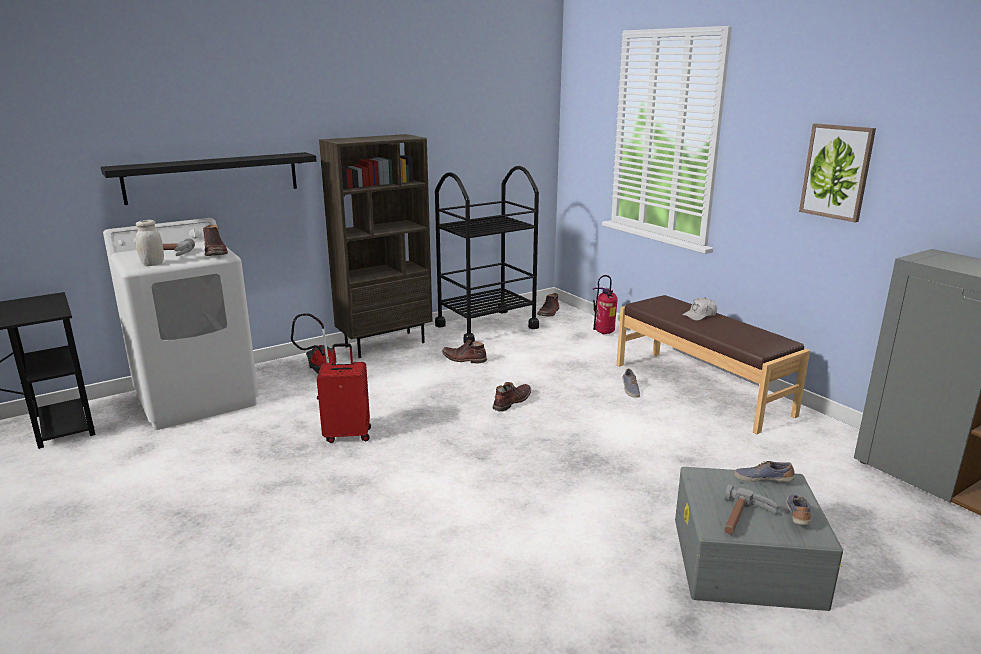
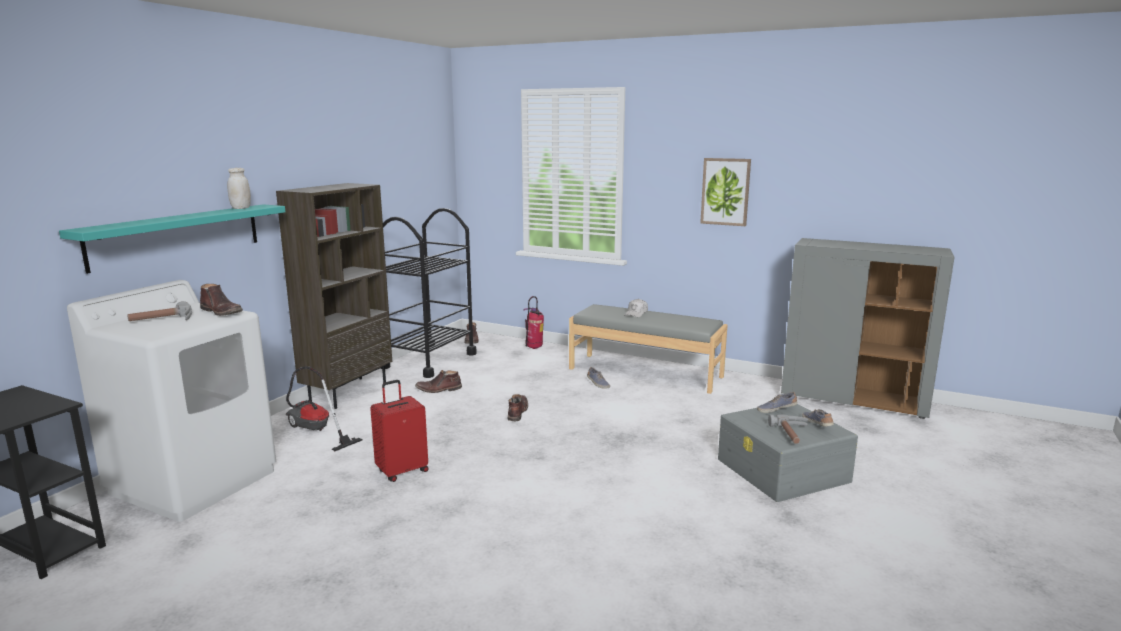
camera: 30 degrees left, 5 degrees down
black shelf [101,152,317,205] -> turquoise shelf [59,204,285,274]
white jar [136,220,164,266] -> white jar moved to [227,168,251,209]
brown bench [617,295,810,434] -> grey bench [569,304,728,394]

